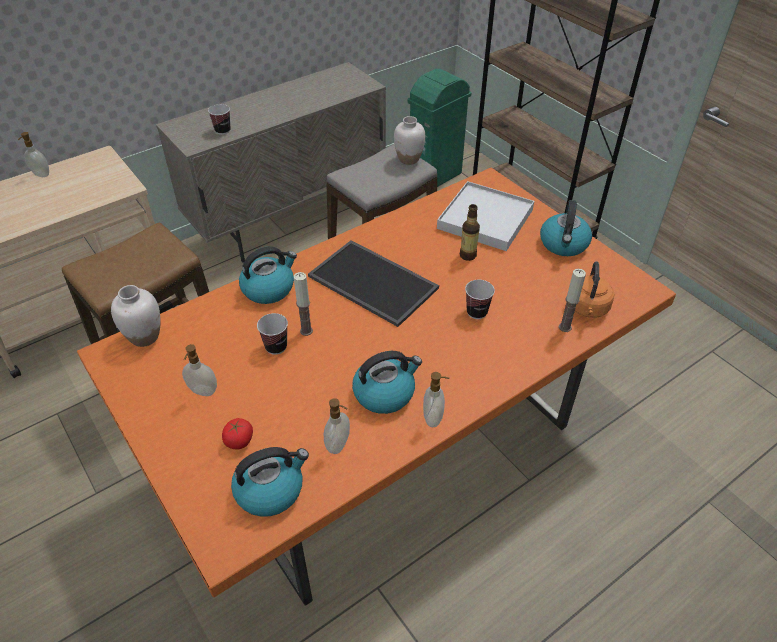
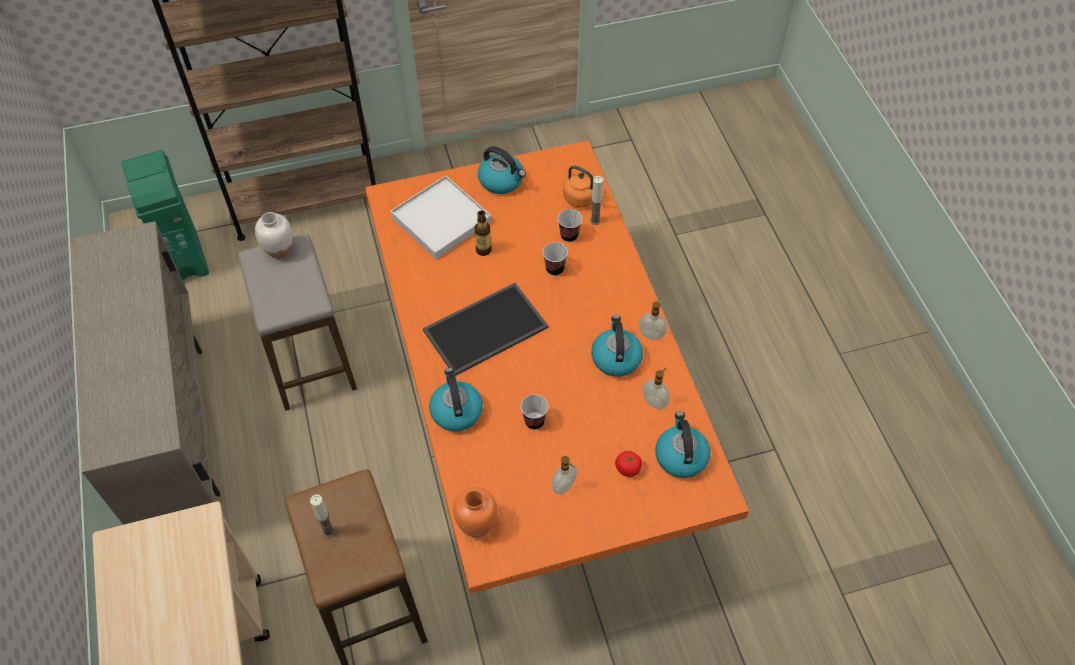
camera: 70 degrees left, 10 degrees up
soap dispenser [18,132,49,177] -> none
white vase [111,285,161,347] -> orange vase [453,487,497,538]
cup [208,104,231,135] -> cup moved to [558,209,582,242]
candle [294,272,313,336] -> candle moved to [310,495,335,537]

